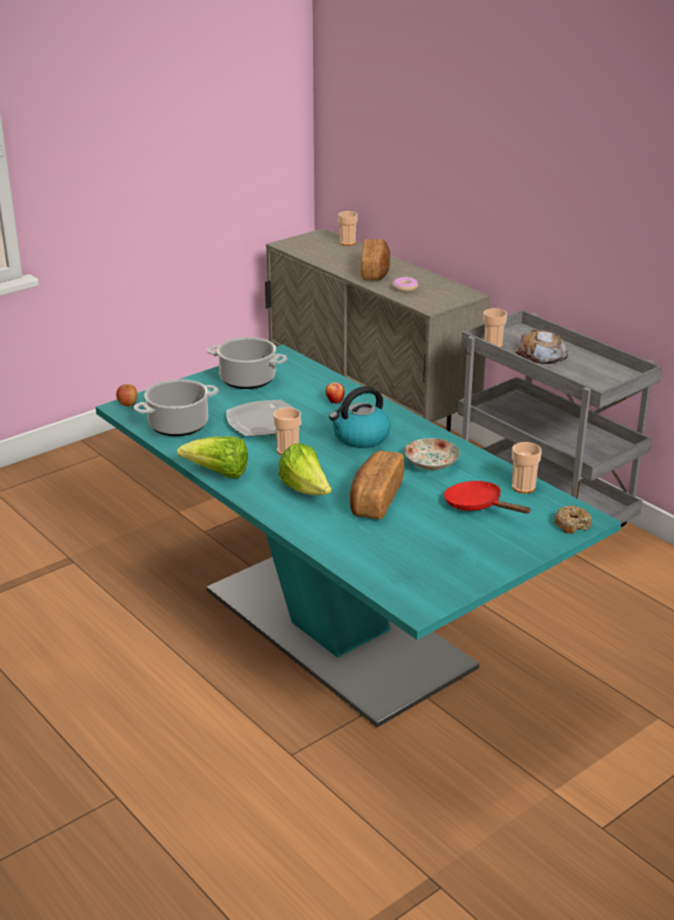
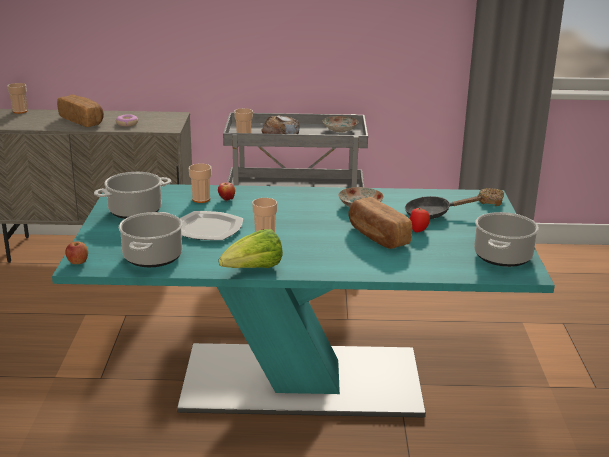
camera: 50 degrees left, 5 degrees down
lettuce [278,443,332,495] -> none
kettle [329,386,391,448] -> none
red frying pan [444,481,531,514] -> black frying pan [405,196,483,219]
cup [512,442,542,493] -> cup moved to [189,163,211,203]
none -> plate [323,116,358,132]
none -> tomato [410,207,430,233]
none -> cooking pot [474,212,539,267]

